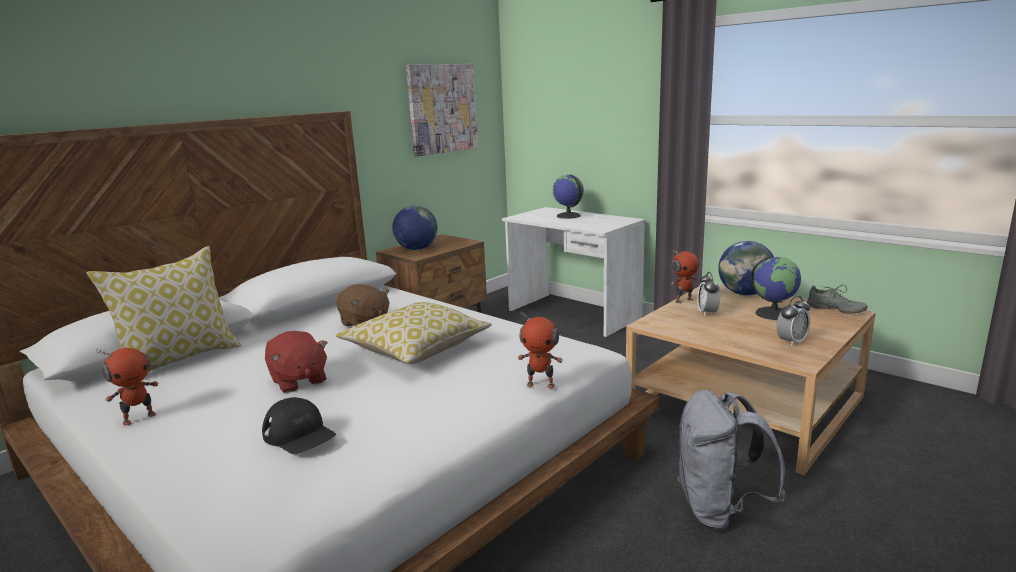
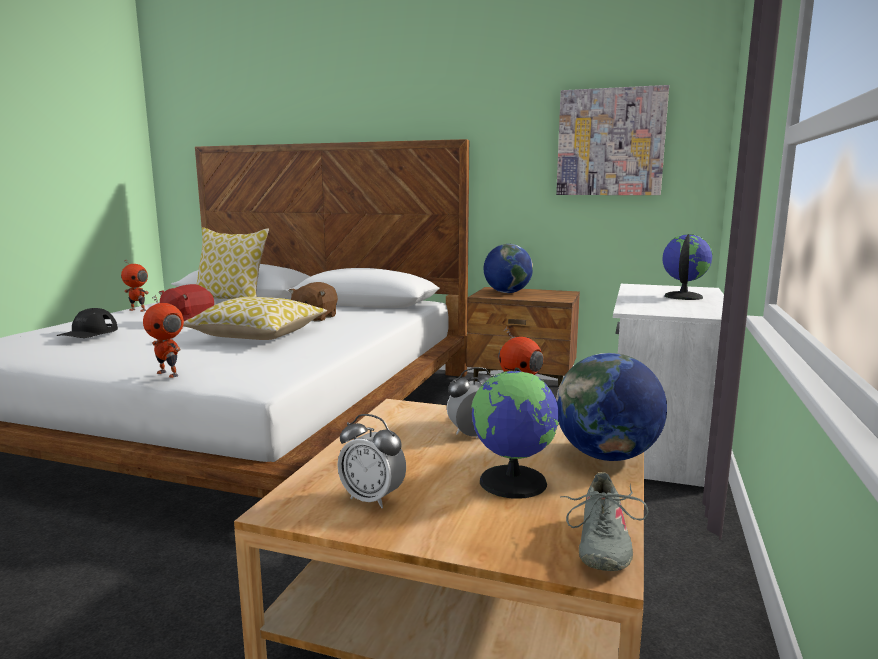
camera: 65 degrees right, 5 degrees down
toy robot [518,310,563,389] -> toy robot turned 45 degrees counterclockwise [143,295,184,378]
grey backpack [677,390,786,531] -> none

